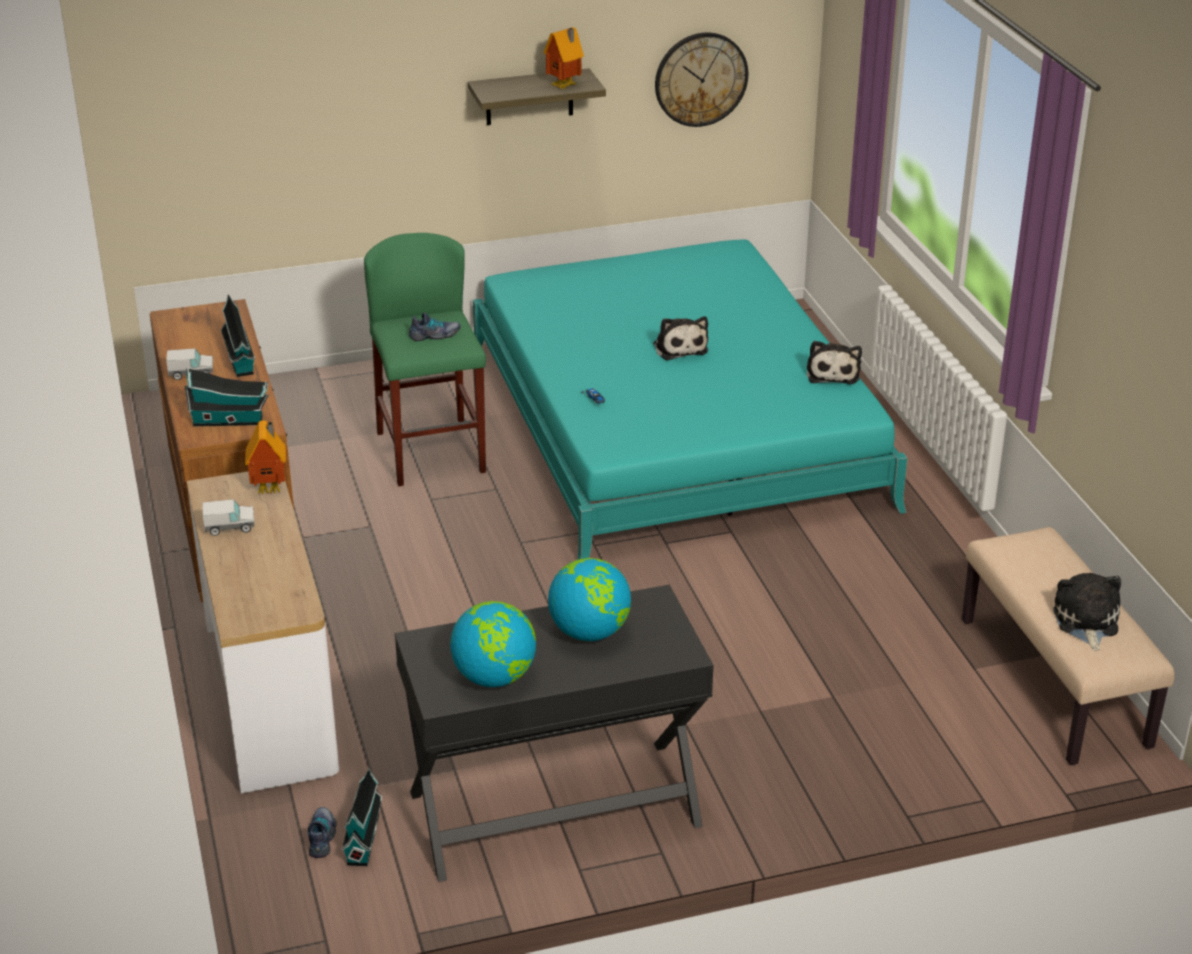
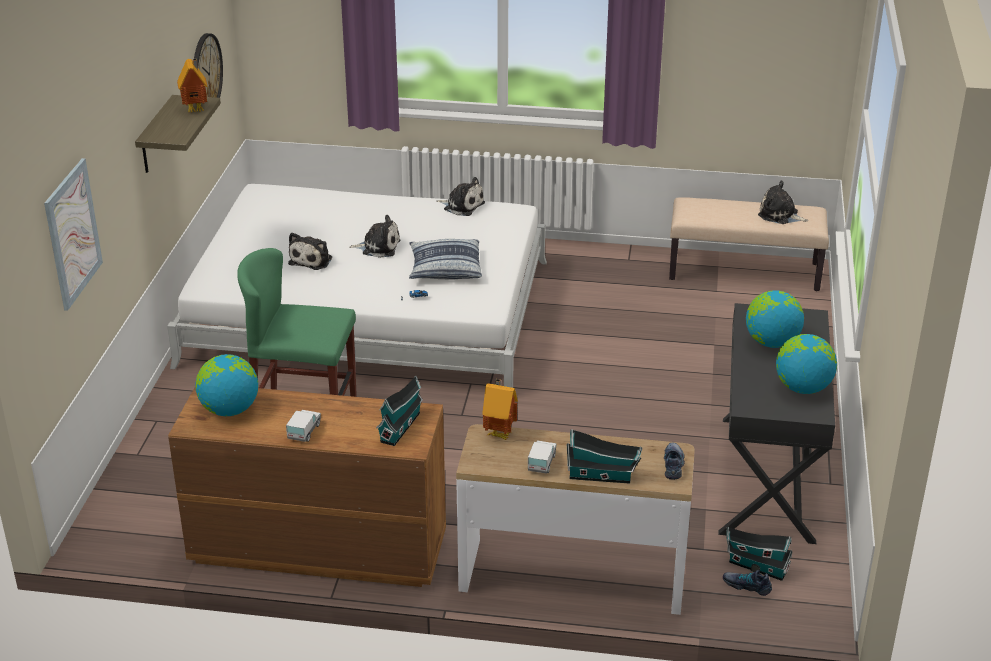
camera: 65 degrees left, 0 degrees up
toy house [221,294,256,377] -> toy house moved to [566,429,642,484]
shoe [409,312,461,341] -> shoe moved to [664,443,685,480]
turquoise bed [473,240,908,559] -> white bed [167,184,547,388]
none -> picture [44,158,103,311]
none -> globe [195,354,258,416]
none -> plush toy [288,232,332,270]
none -> pillow [409,239,482,279]

